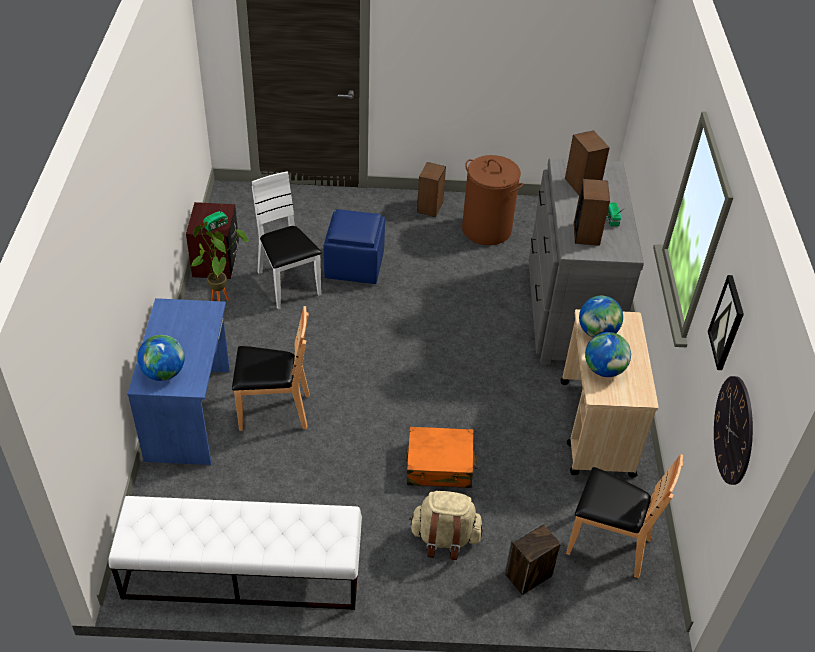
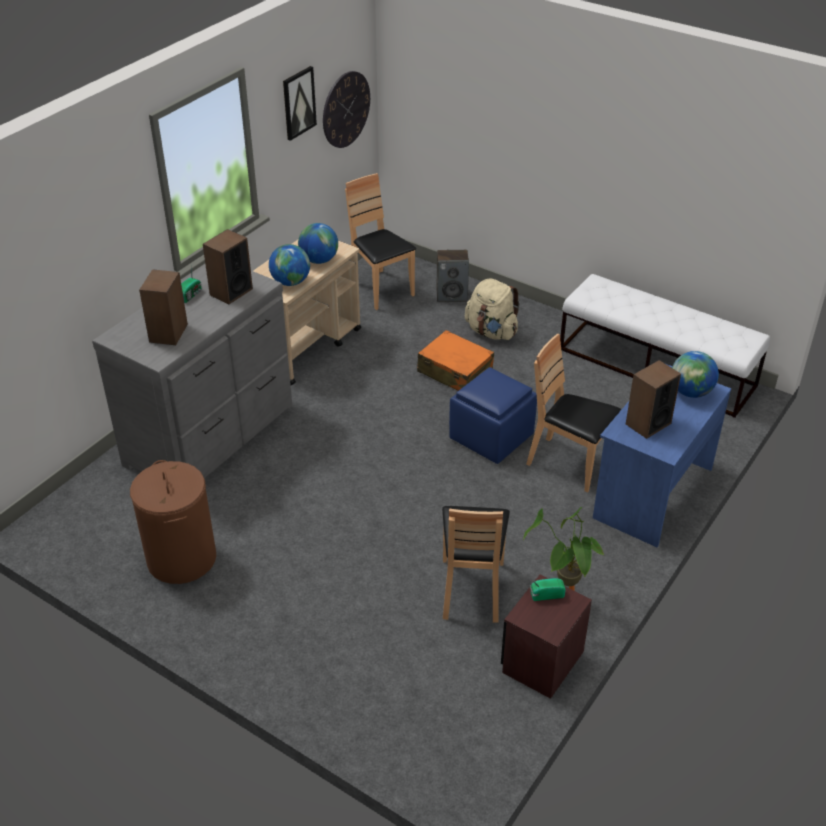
camera: 145 degrees left, 5 degrees down
white chair [252,171,322,309] -> brown chair [442,506,510,623]
blue ottoman [323,209,385,284] -> blue ottoman moved to [449,367,537,464]
speaker [417,162,446,217] -> speaker moved to [626,360,681,439]

